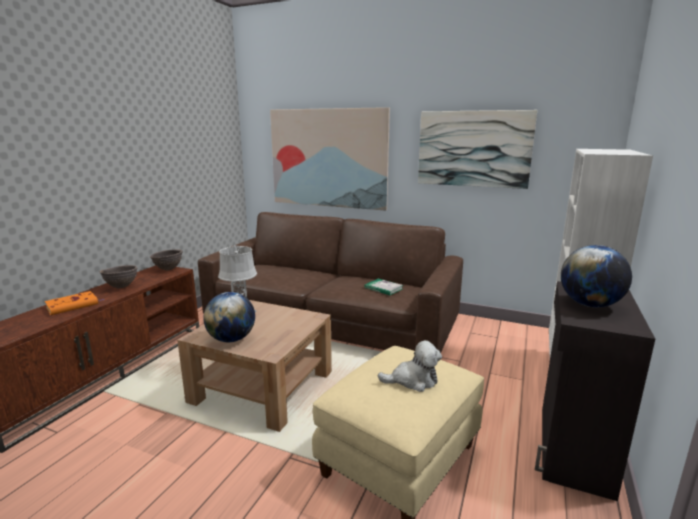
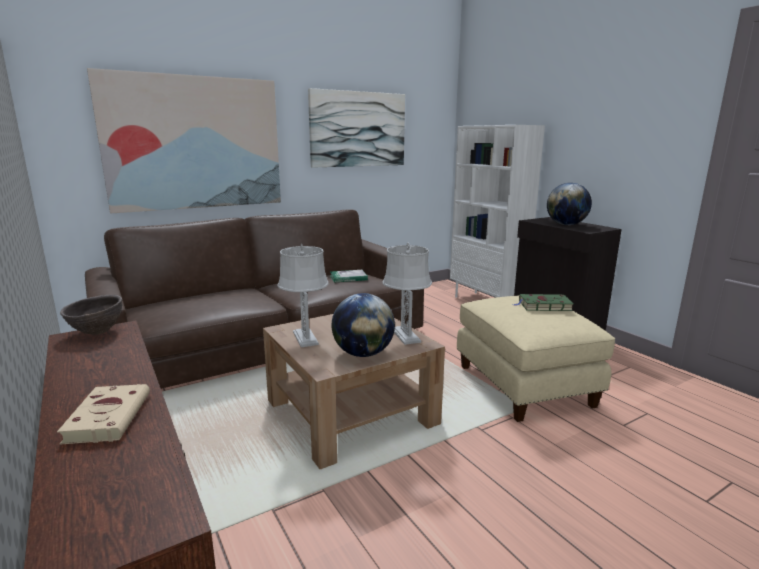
camera: 55 degrees left, 0 degrees up
orange book [45,291,104,315] -> beige book [57,384,150,444]
brown bowl [100,265,137,288] -> none
plush toy [378,340,442,392] -> green book [513,294,574,311]
none -> grey table lamp [382,242,432,345]

